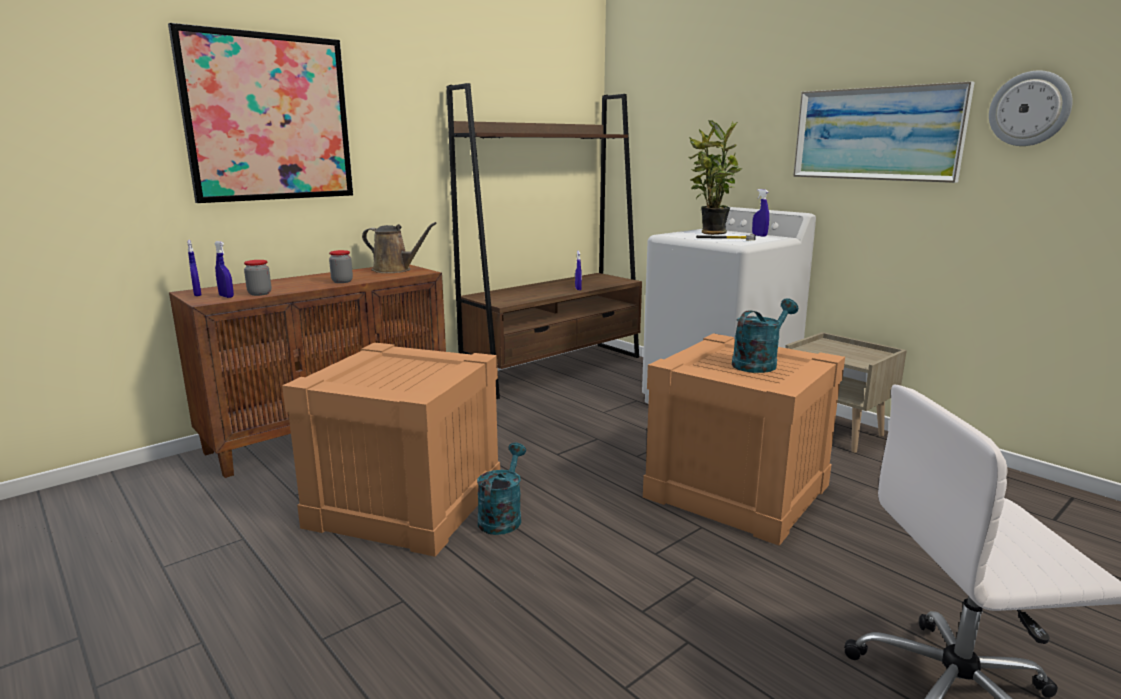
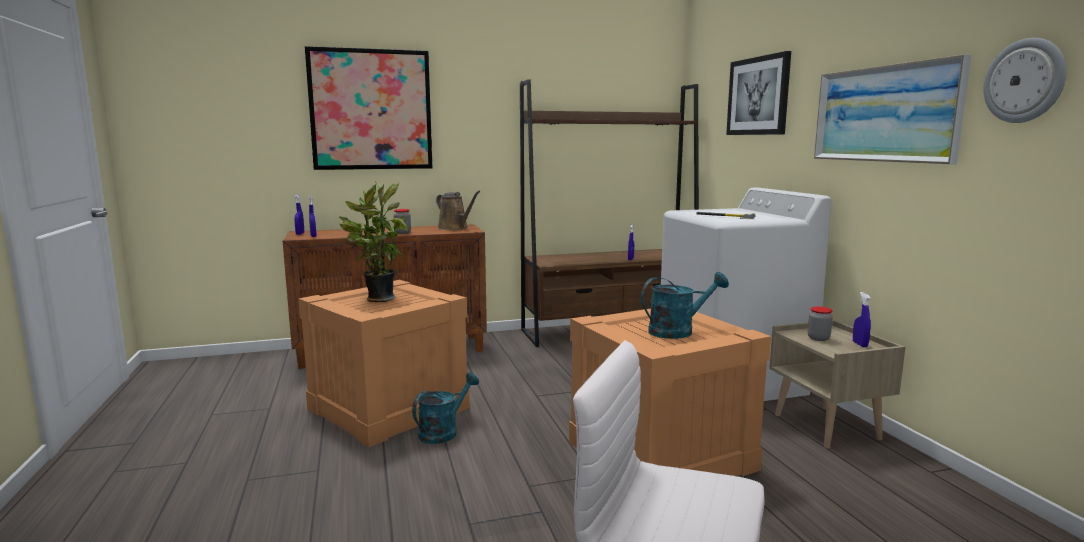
camera: 25 degrees right, 5 degrees down
jar [244,260,271,296] -> jar moved to [808,307,833,341]
potted plant [688,120,743,235] -> potted plant moved to [339,182,408,302]
blue spray bottle [752,189,769,237] -> blue spray bottle moved to [853,292,871,347]
none -> picture [726,51,791,135]

